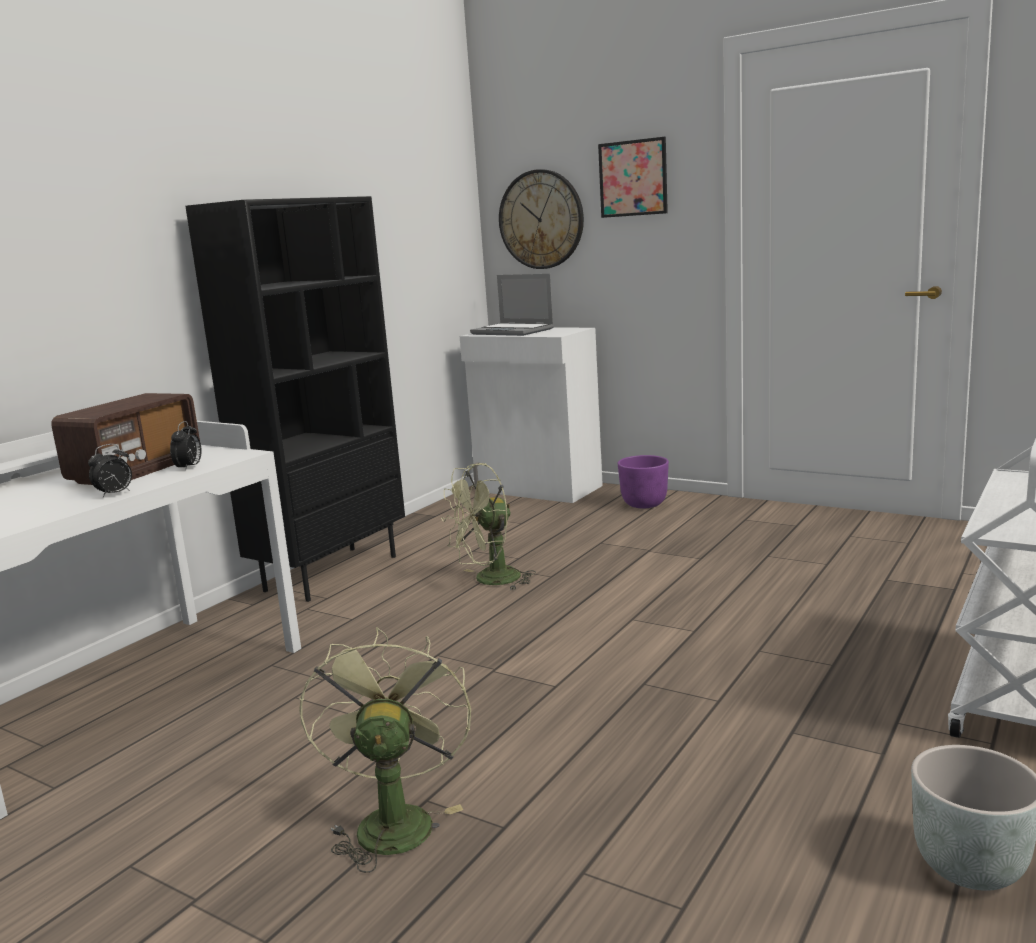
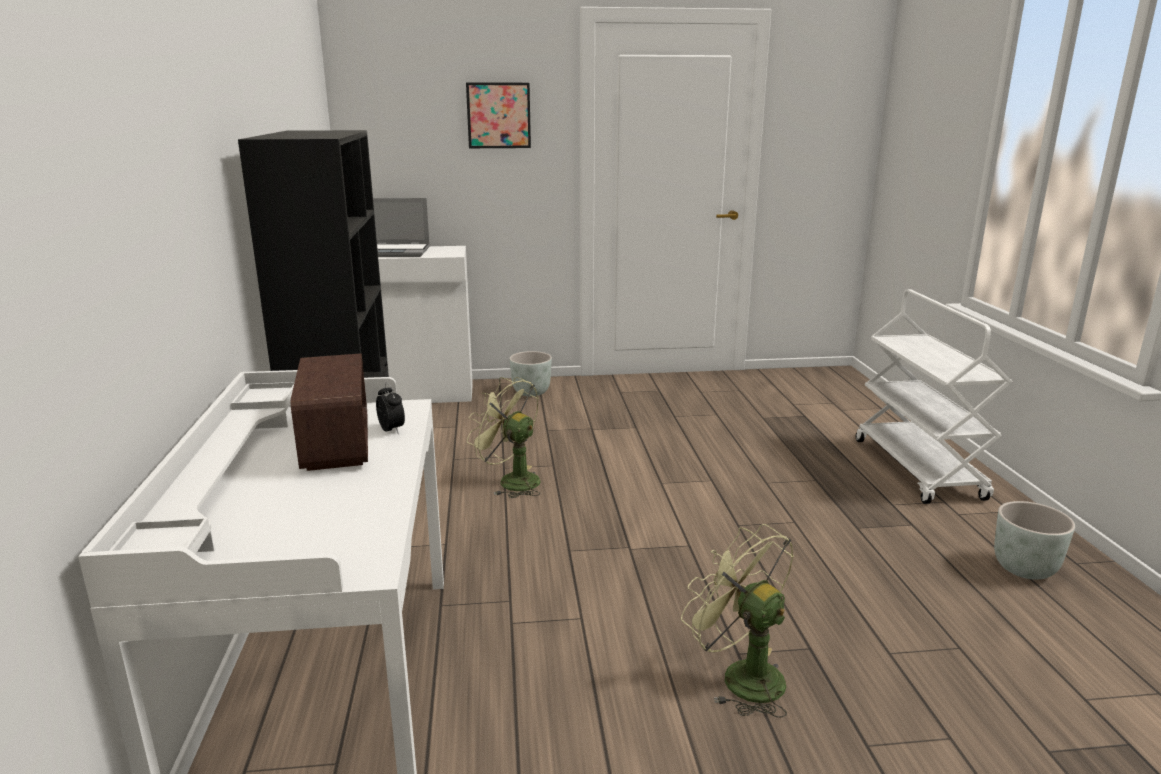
camera: 40 degrees left, 5 degrees up
alarm clock [88,444,132,497] -> none
green fan [441,463,536,590] -> green fan turned 105 degrees clockwise [467,377,540,498]
wall clock [499,169,584,269] -> none
purple planter [617,455,669,508] -> grey planter [509,351,552,397]

